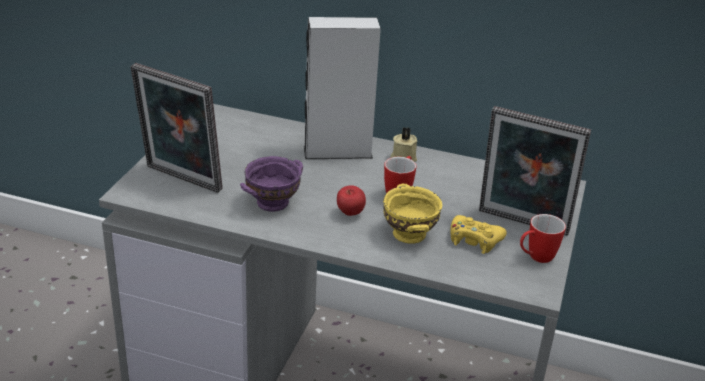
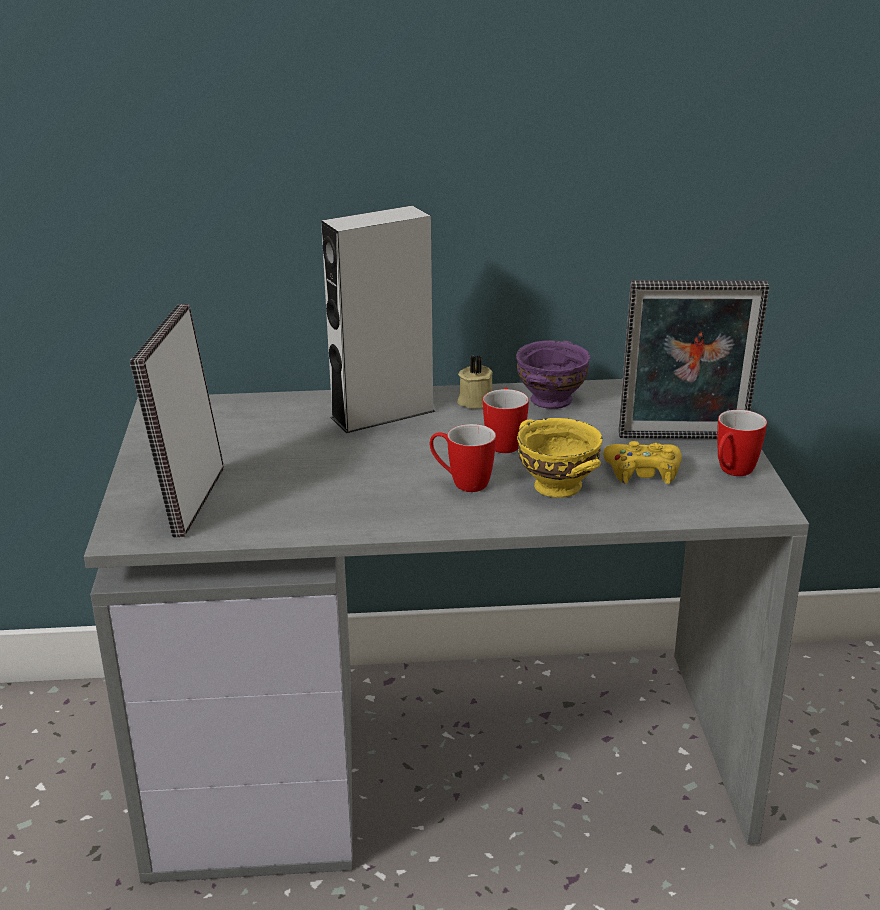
camera: 20 degrees left, 5 degrees down
picture frame [130,63,223,193] -> picture frame turned 90 degrees clockwise [130,304,224,538]
purple bowl [240,156,303,212] -> purple bowl moved to [516,341,590,409]
apple [337,185,366,216] -> mug [430,424,496,492]

